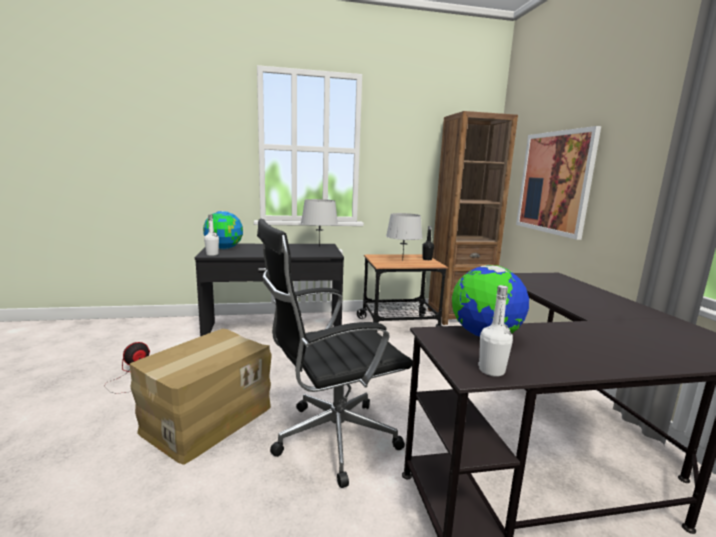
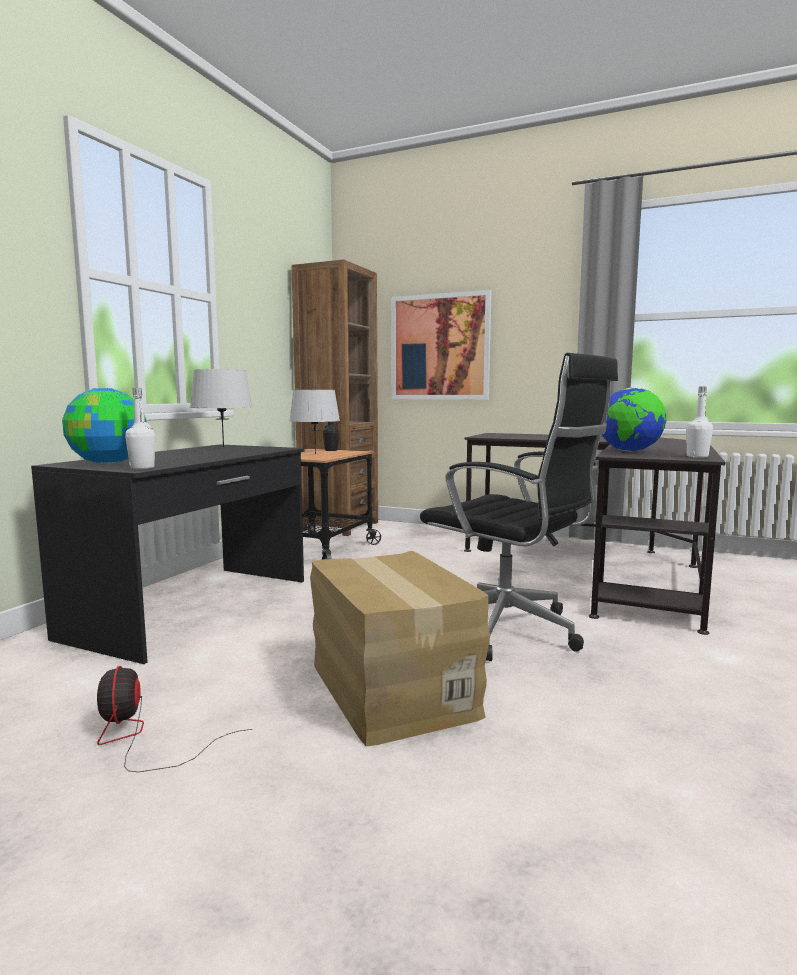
camera: 55 degrees left, 5 degrees down
black office chair [257,219,413,488] -> black office chair turned 60 degrees counterclockwise [420,353,618,661]

